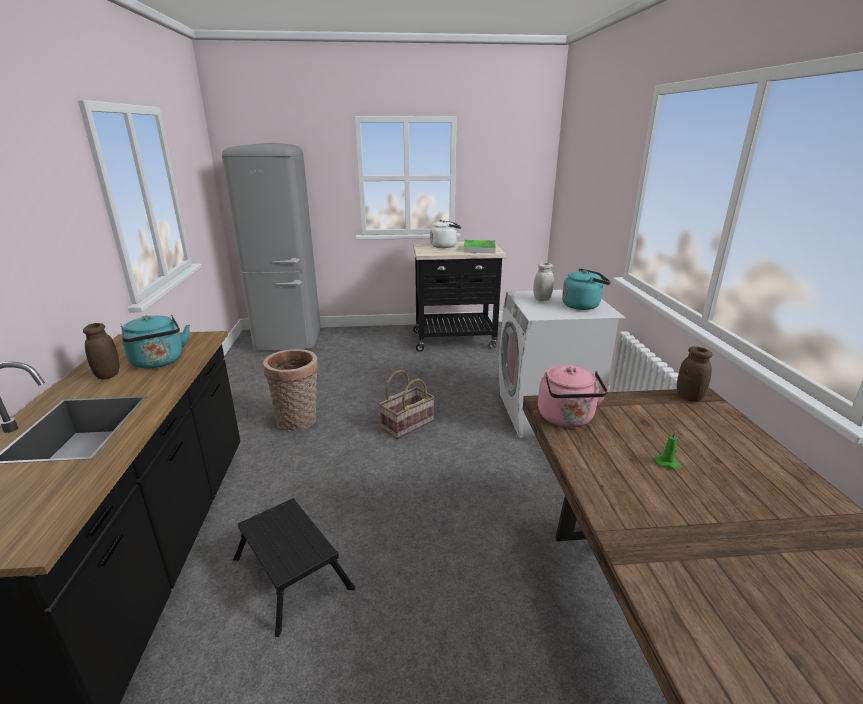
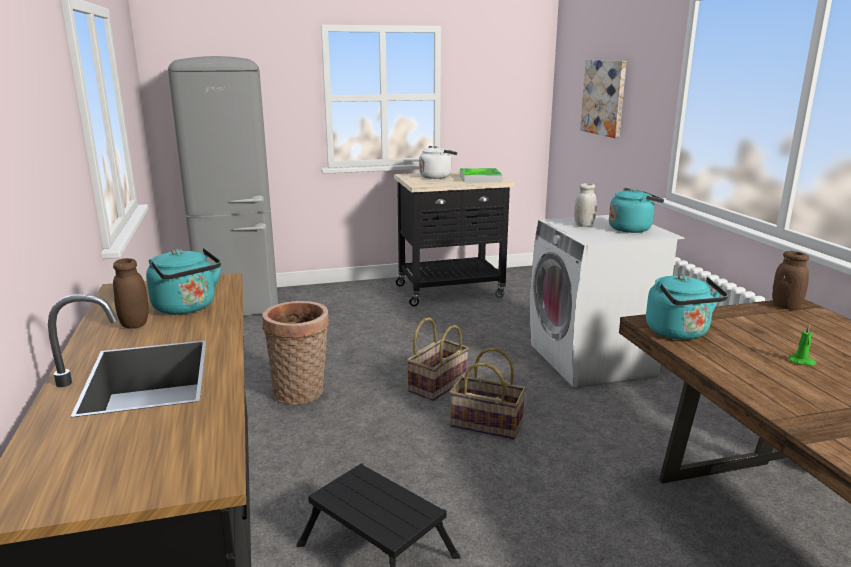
camera: 10 degrees left, 5 degrees down
pink kettle [538,365,610,427] -> turquoise kettle [646,275,728,340]
none -> basket [450,348,526,440]
none -> picture [580,60,626,138]

